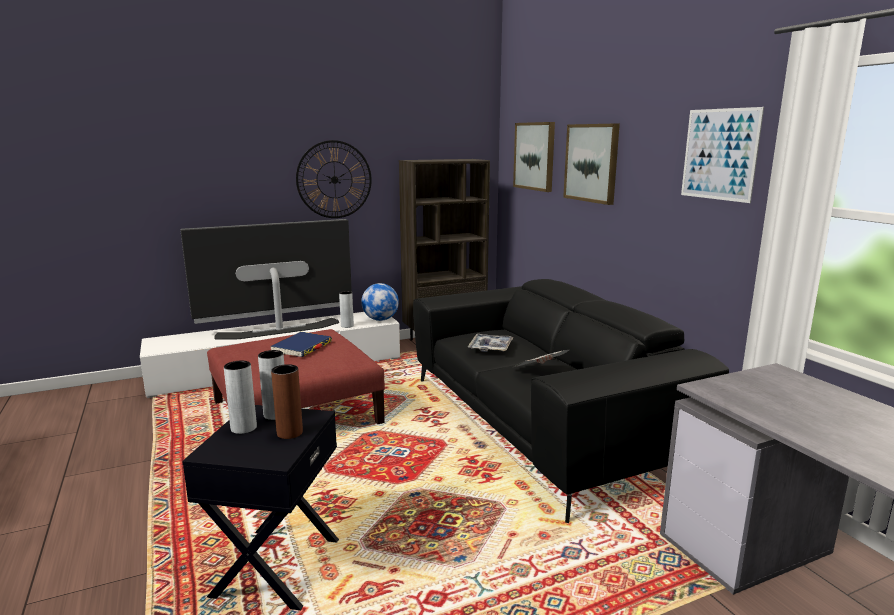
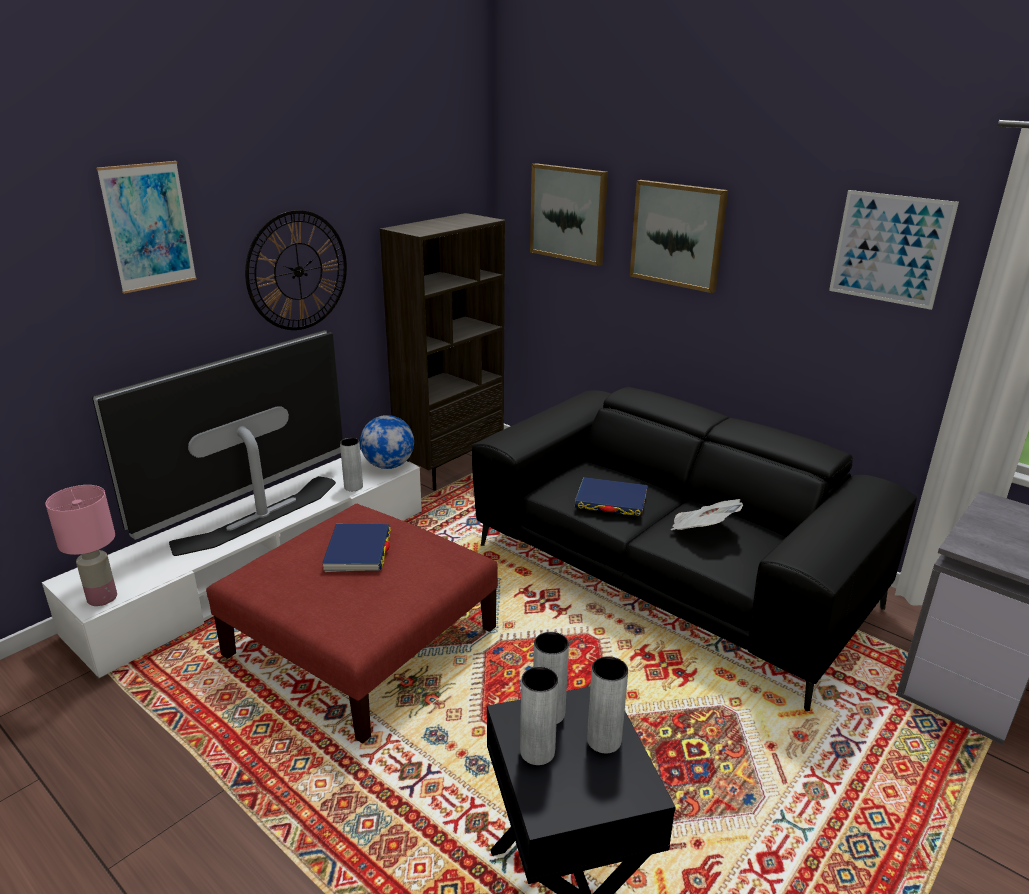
camera: 25 degrees left, 10 degrees up
brown vase [271,364,303,439] -> grey vase [587,656,628,753]
tray [468,334,514,352] -> blue book [575,477,648,516]
none -> pink table lamp [45,485,117,606]
none -> picture [96,161,197,294]

